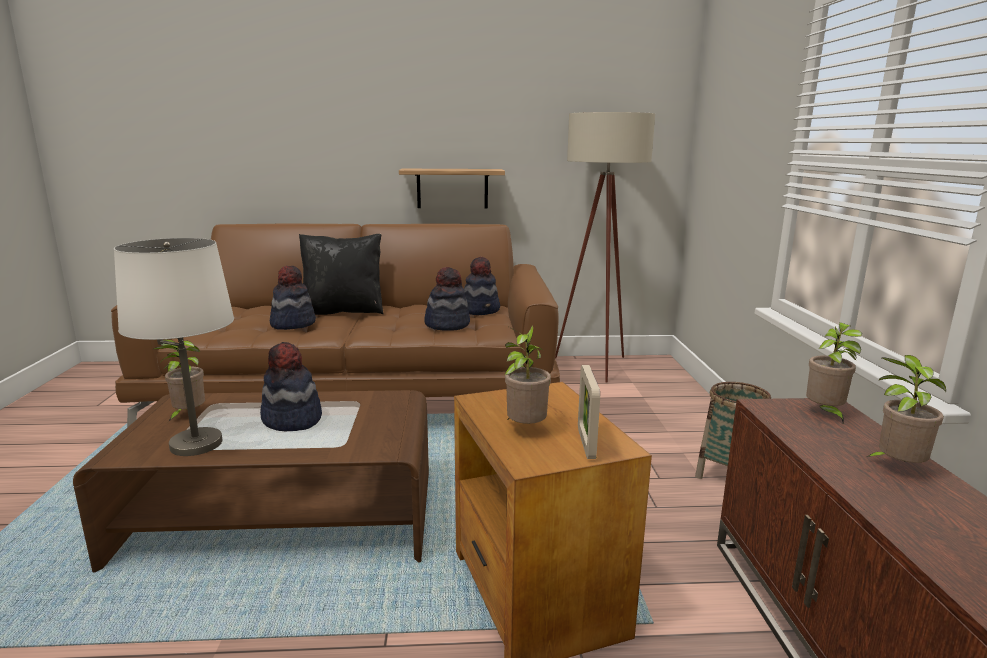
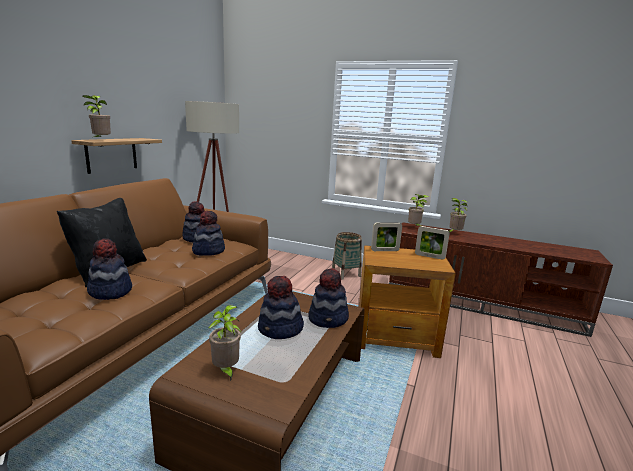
camera: 65 degrees left, 0 degrees up
white table lamp [114,238,234,456] -> none
potted plant [504,325,551,424] -> potted plant moved to [82,95,111,140]
none -> hat [308,268,349,328]
none -> picture frame [371,223,402,251]

